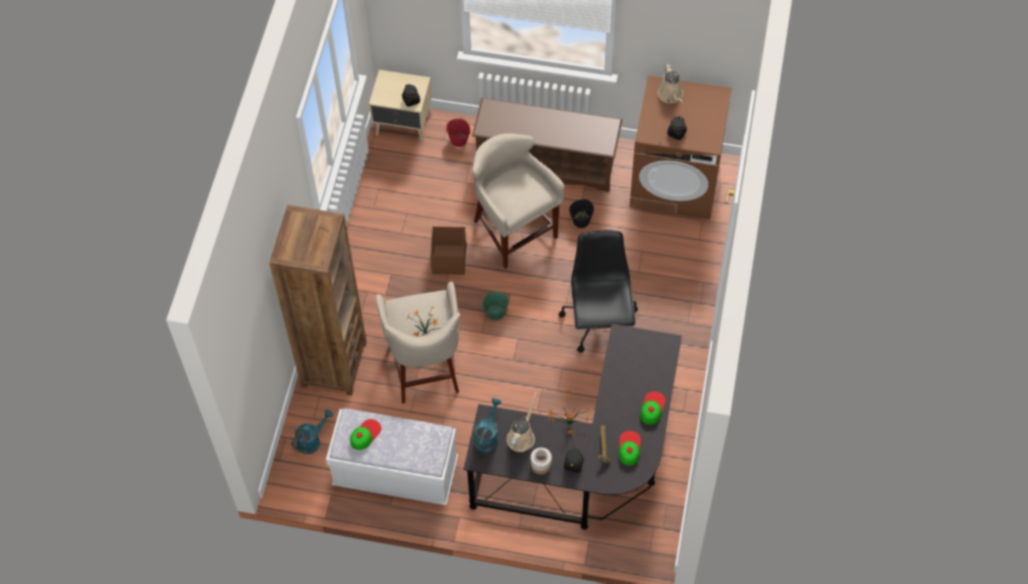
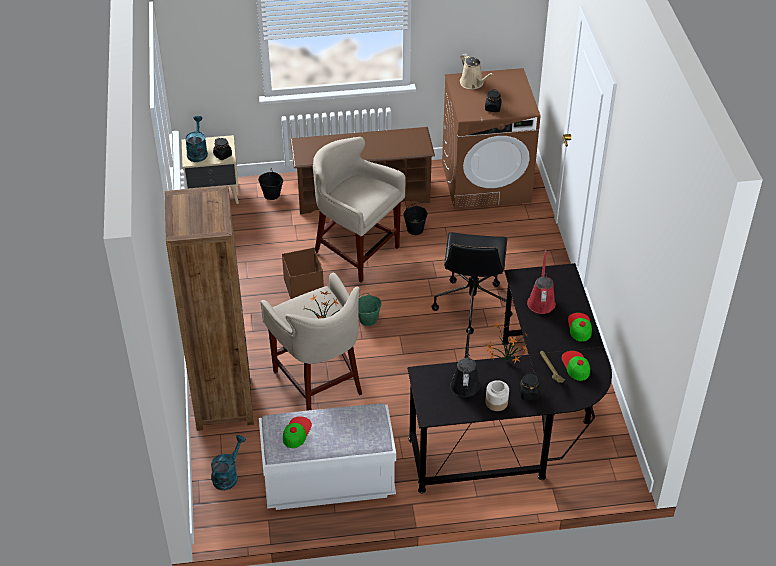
camera: 20 degrees left, 15 degrees down
red bucket [446,117,470,147] -> black bucket [258,168,284,200]
turquoise watering can [474,398,501,453] -> turquoise watering can moved to [185,116,208,162]
beige watering can [507,391,538,452] -> black watering can [450,329,480,397]
black office chair [559,230,638,352] -> black office chair turned 150 degrees counterclockwise [431,232,512,334]
none -> red watering can [527,250,556,314]

